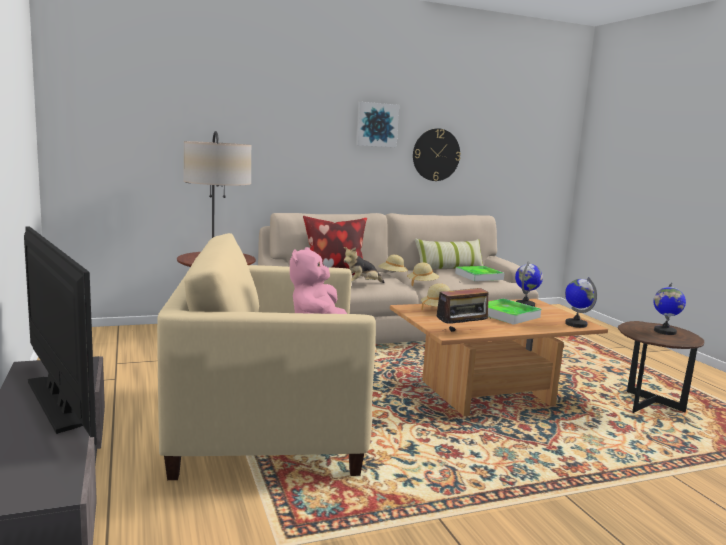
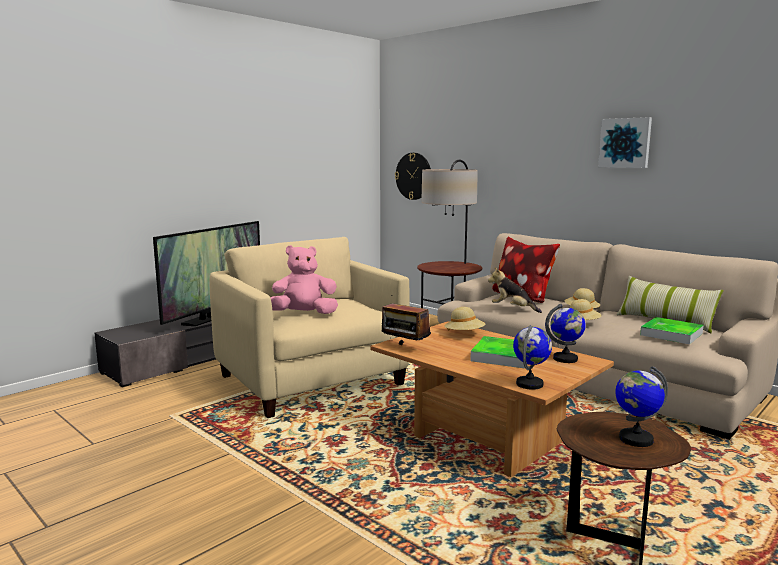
camera: 65 degrees right, 0 degrees up
wall clock [413,128,461,181] -> wall clock moved to [395,153,431,200]

